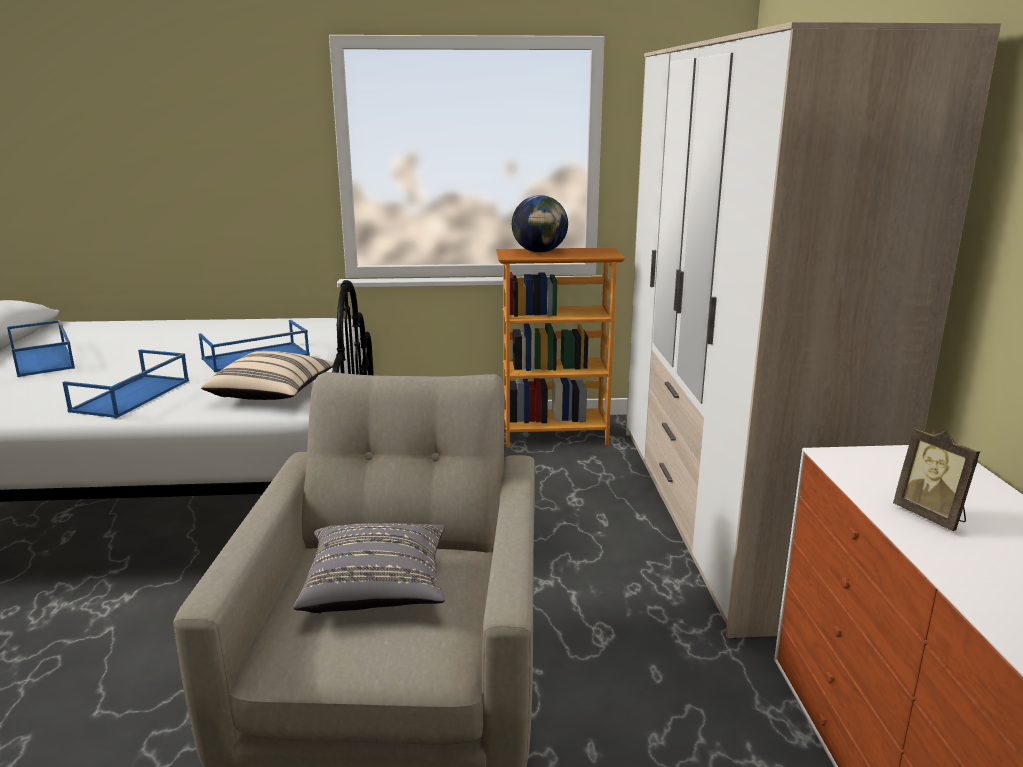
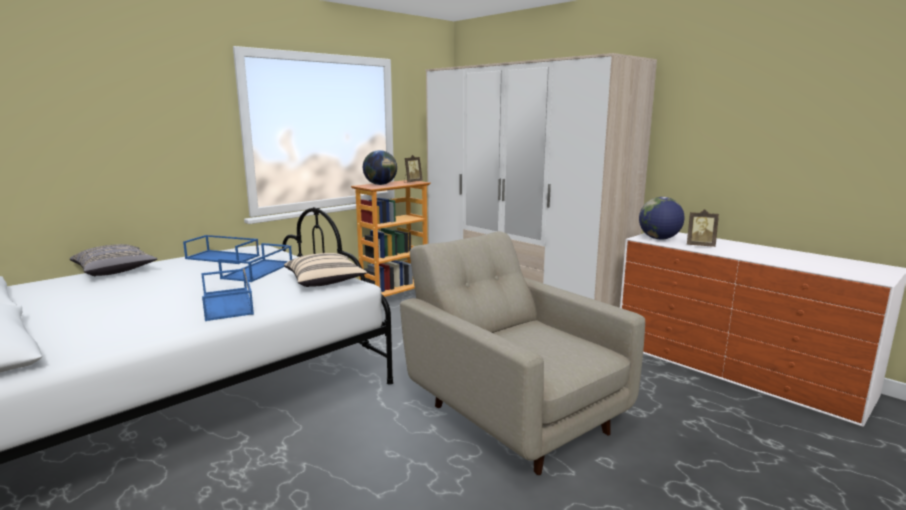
camera: 40 degrees left, 5 degrees down
blue tray [7,320,75,377] -> blue tray moved to [183,235,260,264]
grey pillow [293,523,445,613] -> grey pillow moved to [70,244,158,276]
none -> picture frame [404,155,423,182]
none -> globe [639,197,685,240]

